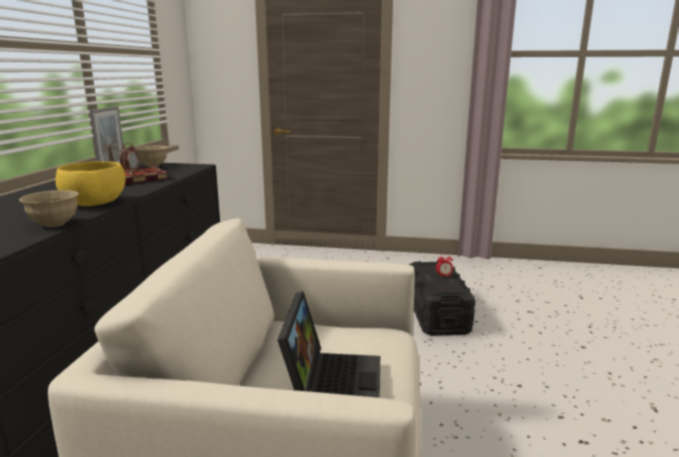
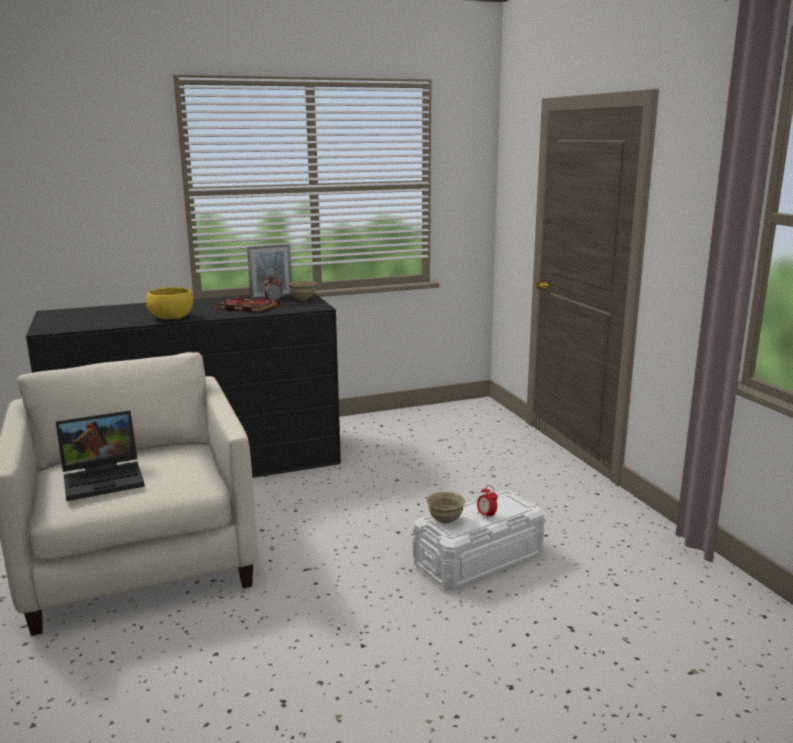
camera: 60 degrees right, 0 degrees up
beige bowl [19,190,79,227] -> beige bowl moved to [426,492,465,523]
black storage box [409,261,475,336] -> white storage box [413,490,545,590]

